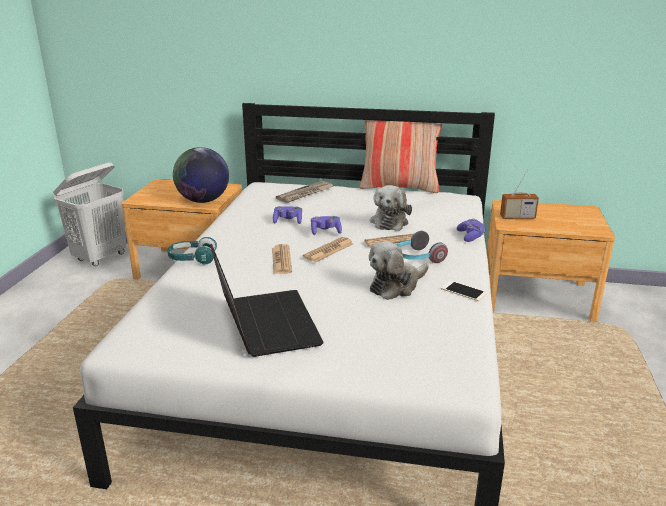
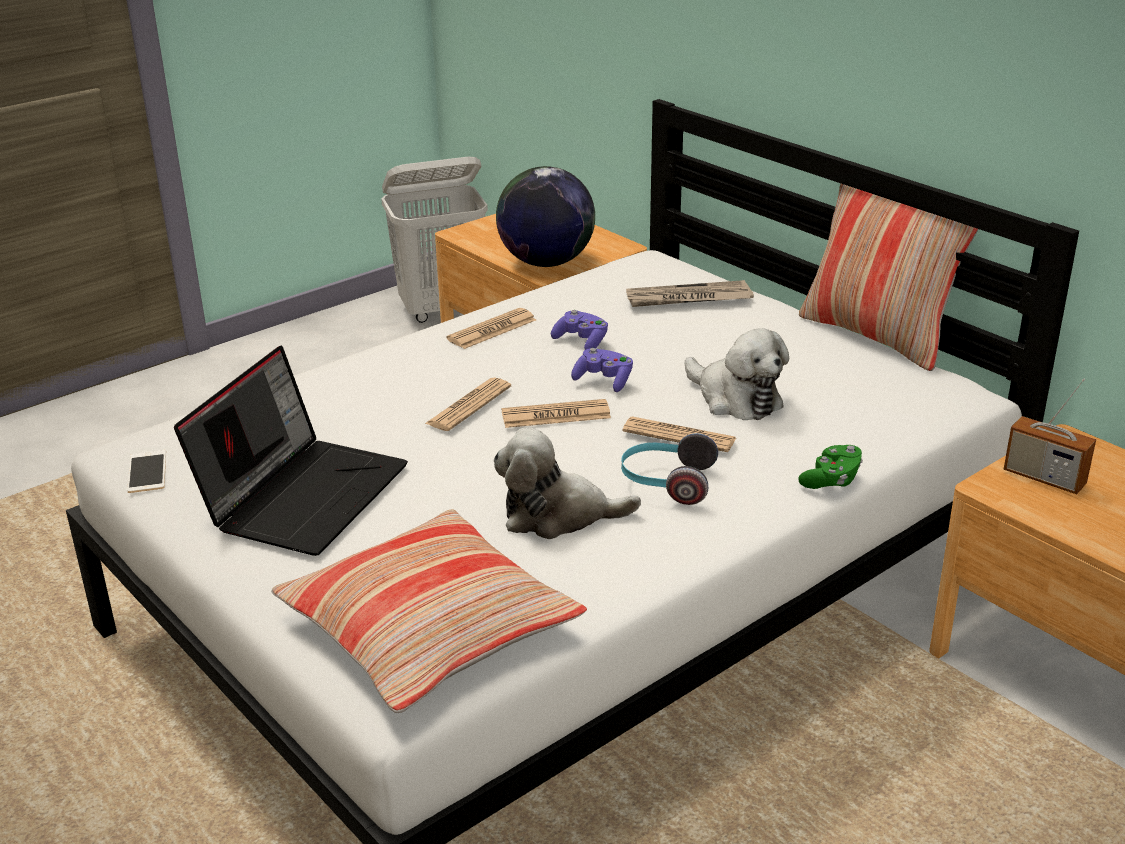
camera: 40 degrees right, 5 degrees up
turquoise headphones [167,237,217,264] -> none
plush toy [370,185,412,231] -> plush toy turned 90 degrees counterclockwise [684,328,789,420]
phone [441,281,487,301] -> phone moved to [127,450,166,493]
purple game controller [457,219,485,242] -> green game controller [798,445,863,489]
none -> pillow [271,509,587,713]
none -> newspaper [446,308,536,349]

